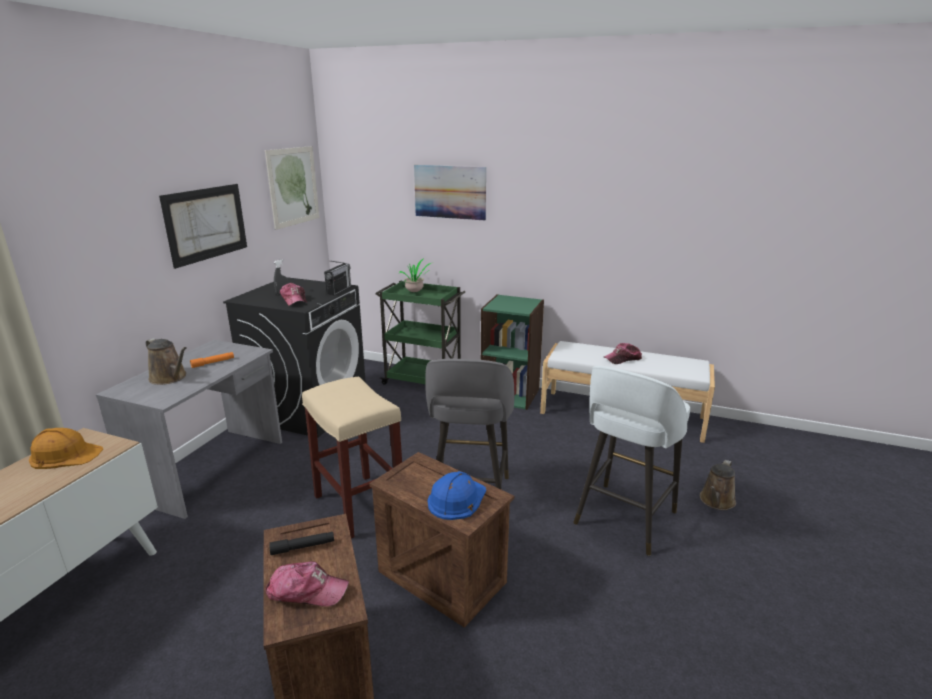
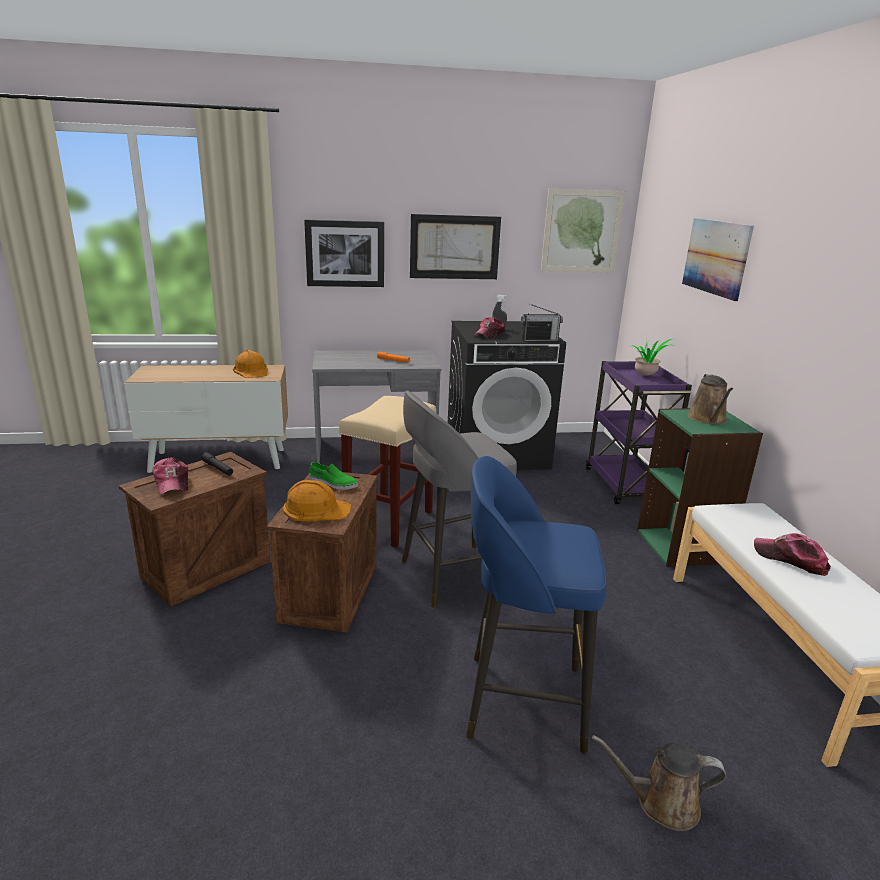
camera: 60 degrees right, 0 degrees up
brown watering can [146,338,186,385] -> brown watering can moved to [688,374,733,424]
green cart [375,281,465,385] -> purple cart [586,361,692,504]
blue hard hat [428,471,486,520] -> orange hard hat [283,480,351,521]
white stool [573,366,690,556] -> blue stool [466,456,607,753]
none -> picture [304,220,384,287]
none -> green shoe [310,462,358,490]

